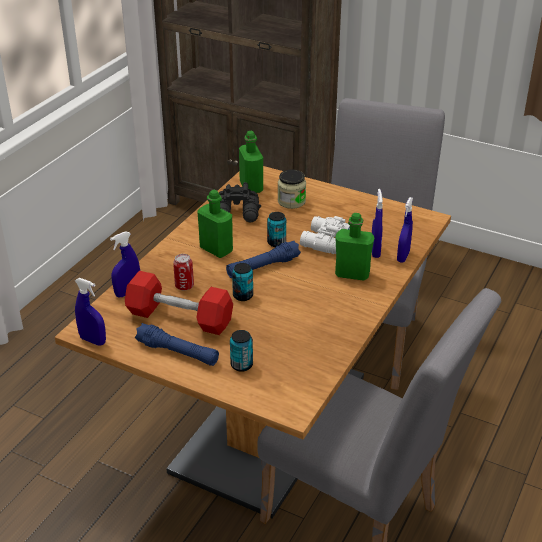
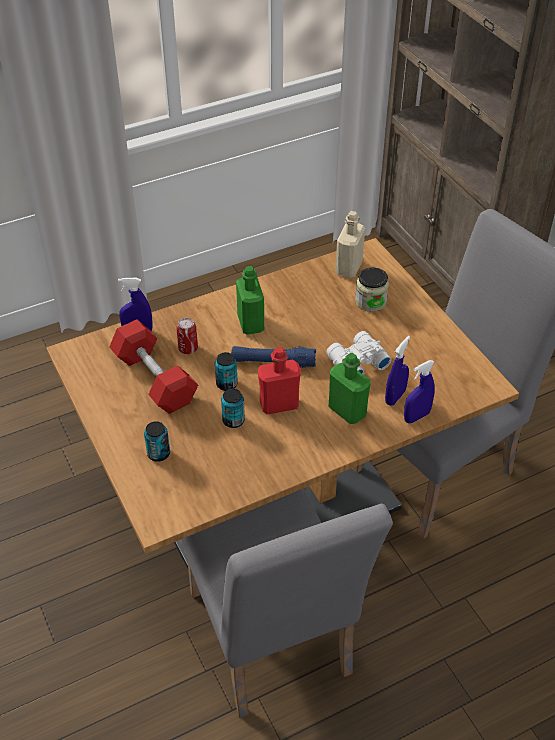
camera: 35 degrees right, 10 degrees up
blue spray bottle [75,278,106,346] -> none
blue flashlight [135,323,219,366] -> none
black binoculars [219,182,261,222] -> none
green bottle [239,131,263,193] -> beige bottle [335,211,365,278]
can [267,212,286,247] -> can moved to [221,389,245,428]
none -> red bottle [258,347,301,415]

